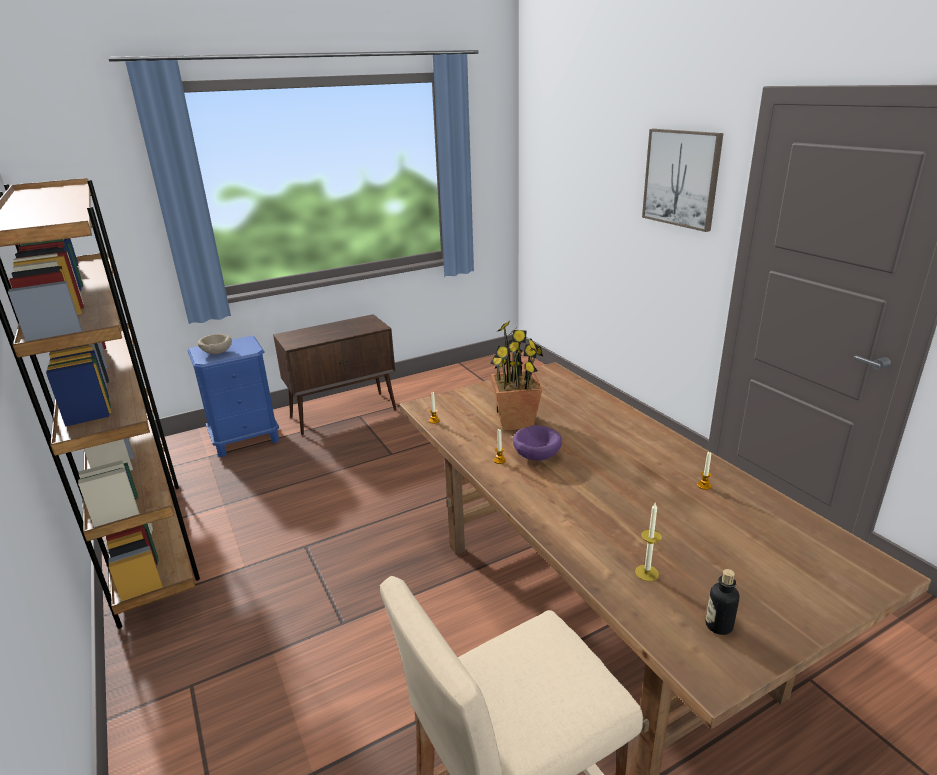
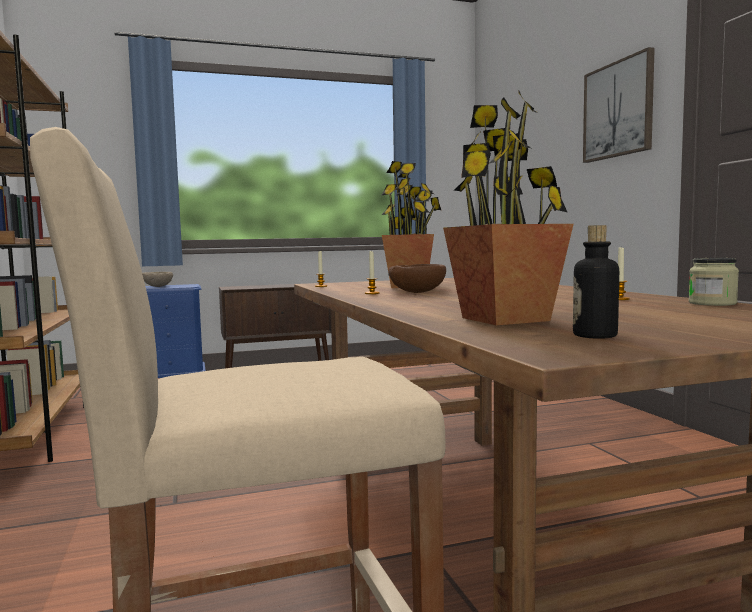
camera: 10 degrees right, 20 degrees down
purple bowl [513,425,562,461] -> brown bowl [388,264,446,293]
candle [635,503,662,581] -> potted plant [443,91,573,325]
none -> jar [688,258,739,306]

